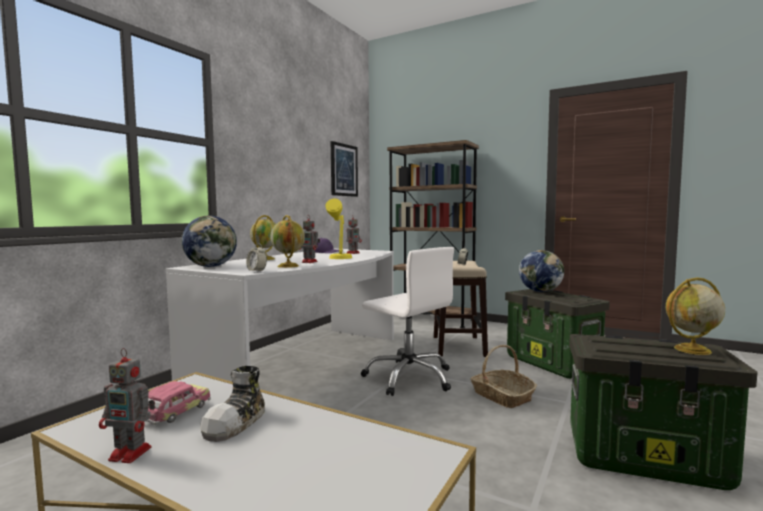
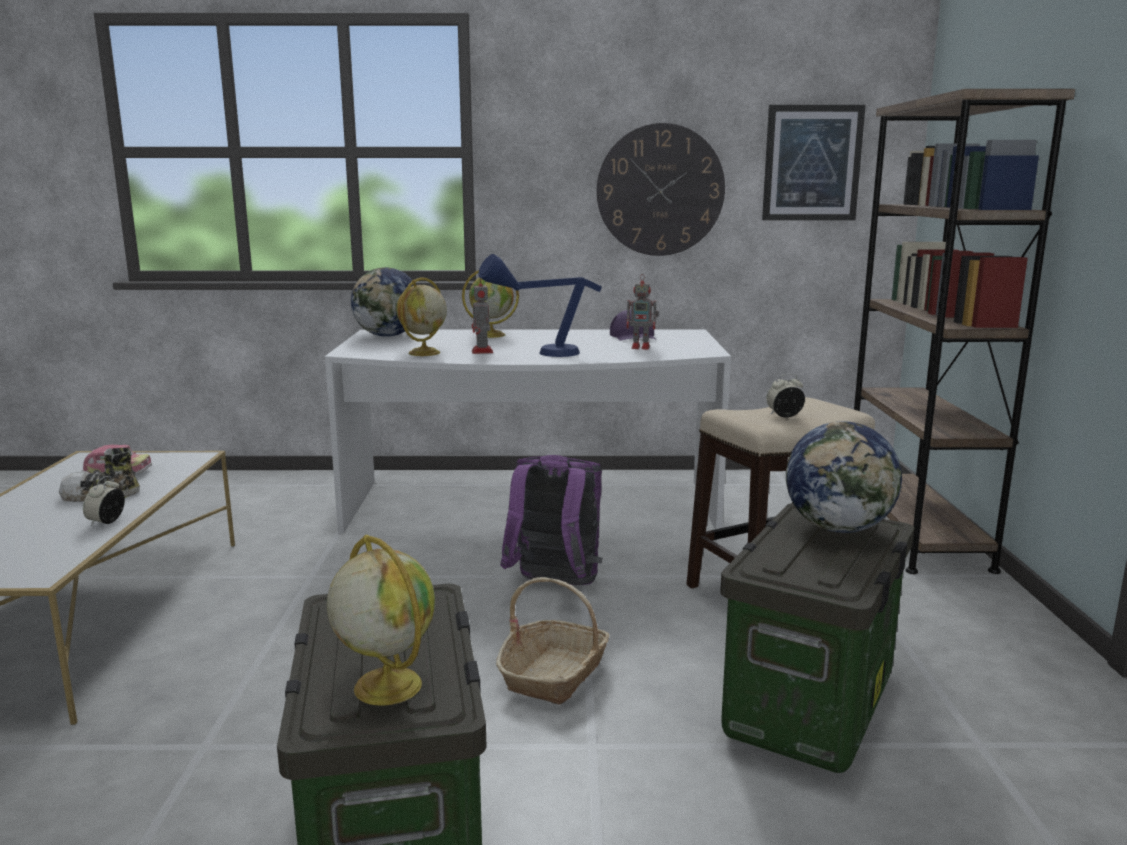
camera: 60 degrees right, 10 degrees up
toy robot [99,348,155,463] -> none
alarm clock [246,243,267,272] -> alarm clock moved to [83,476,125,526]
yellow table lamp [326,199,352,259] -> blue table lamp [478,254,602,357]
white office chair [361,247,454,396] -> purple backpack [500,455,602,585]
none -> wall clock [597,123,725,256]

